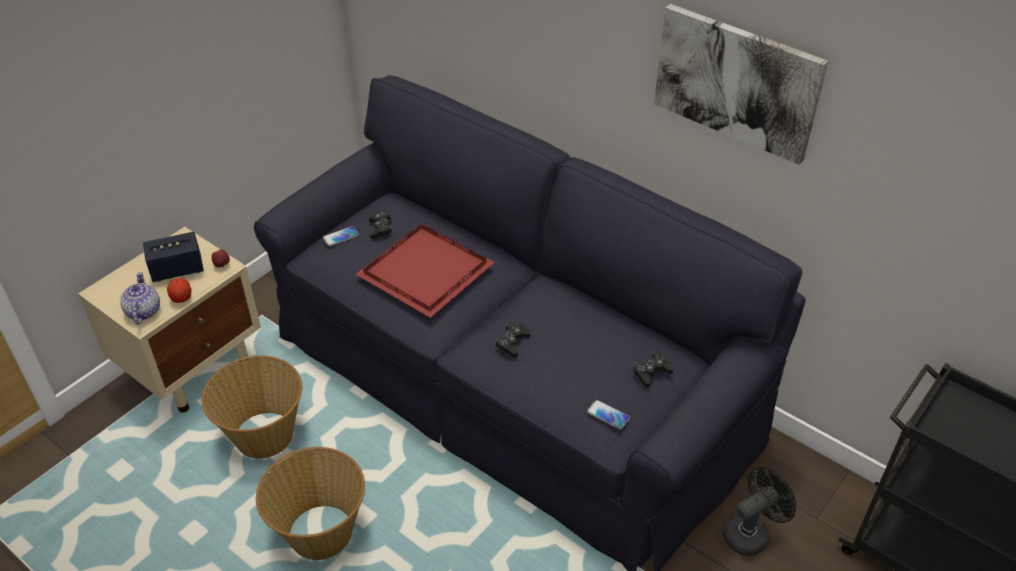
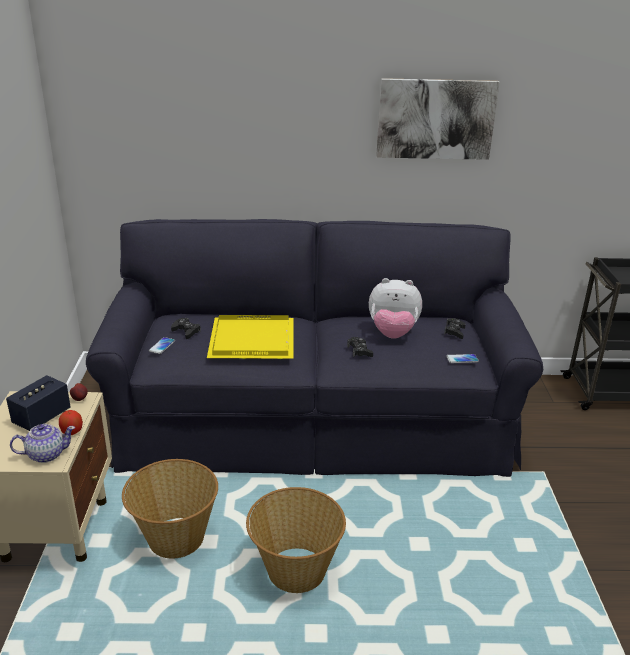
camera: 40 degrees left, 15 degrees down
teapot [120,272,160,325] -> teapot turned 120 degrees clockwise [10,424,75,463]
red tray [356,224,495,318] -> yellow tray [207,315,293,359]
black fan [723,467,796,556] -> none
none -> plush toy [369,278,422,339]

